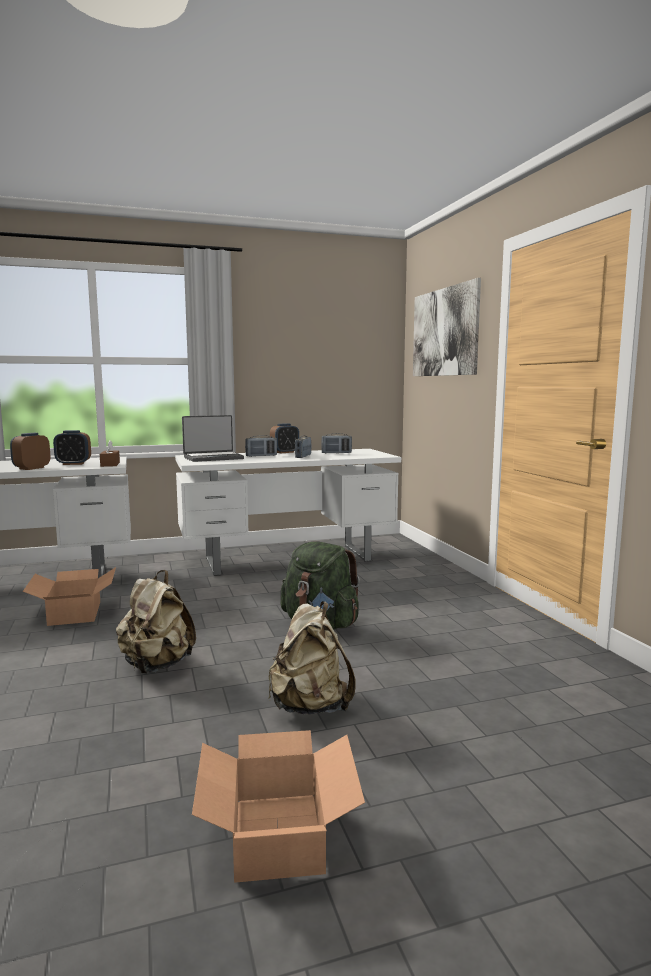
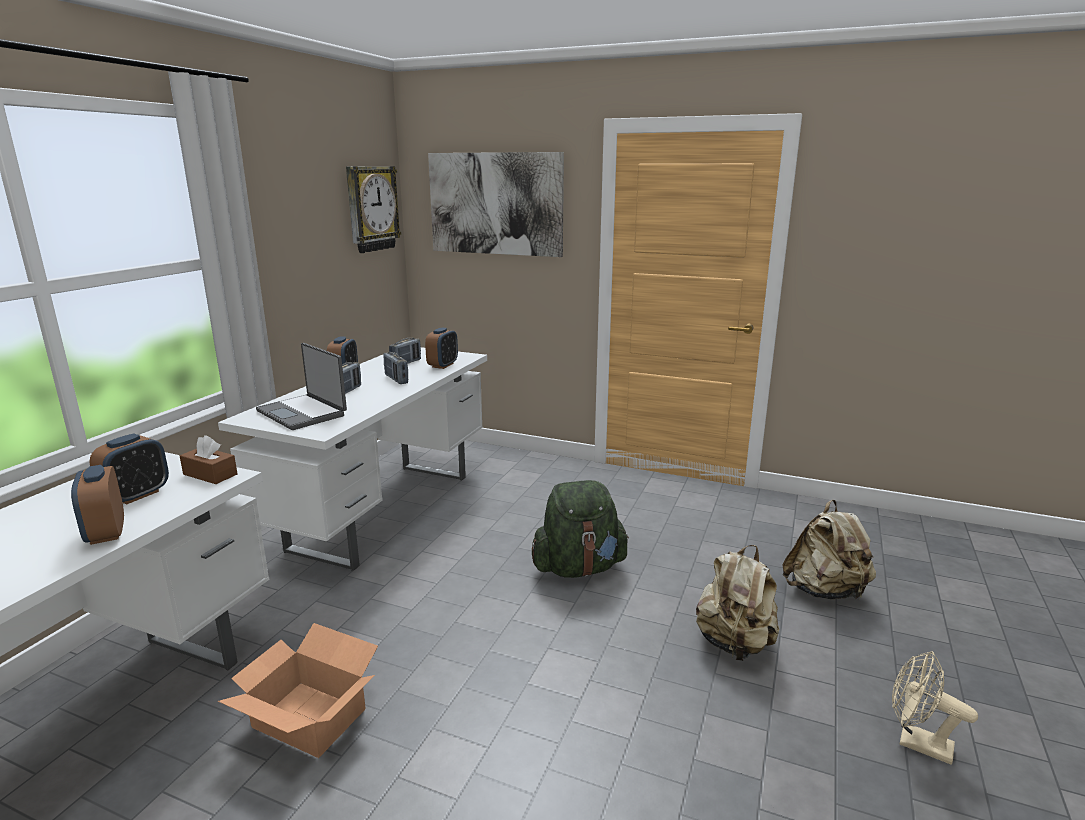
camera: 50 degrees left, 10 degrees up
beige backpack [116,570,196,674] -> beige backpack moved to [782,500,876,600]
laptop [182,415,244,462] -> laptop turned 120 degrees clockwise [256,343,347,430]
cardboard box [192,730,365,883] -> beige fan [892,651,978,765]
none -> wall clock [346,166,402,253]
none -> alarm clock [425,328,458,369]

